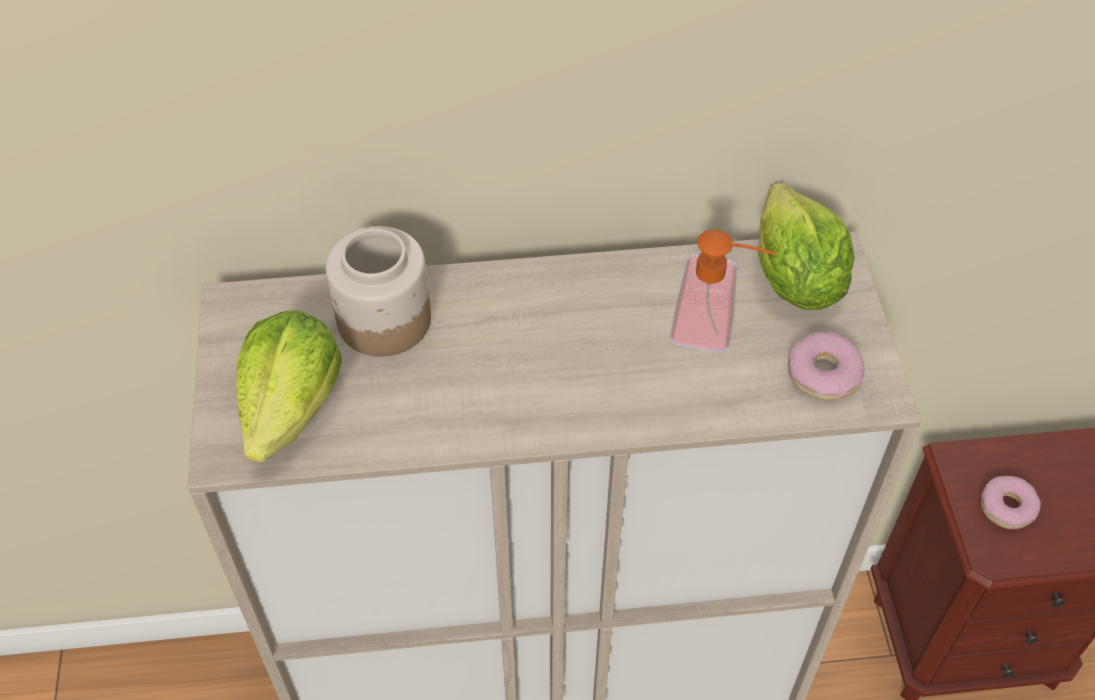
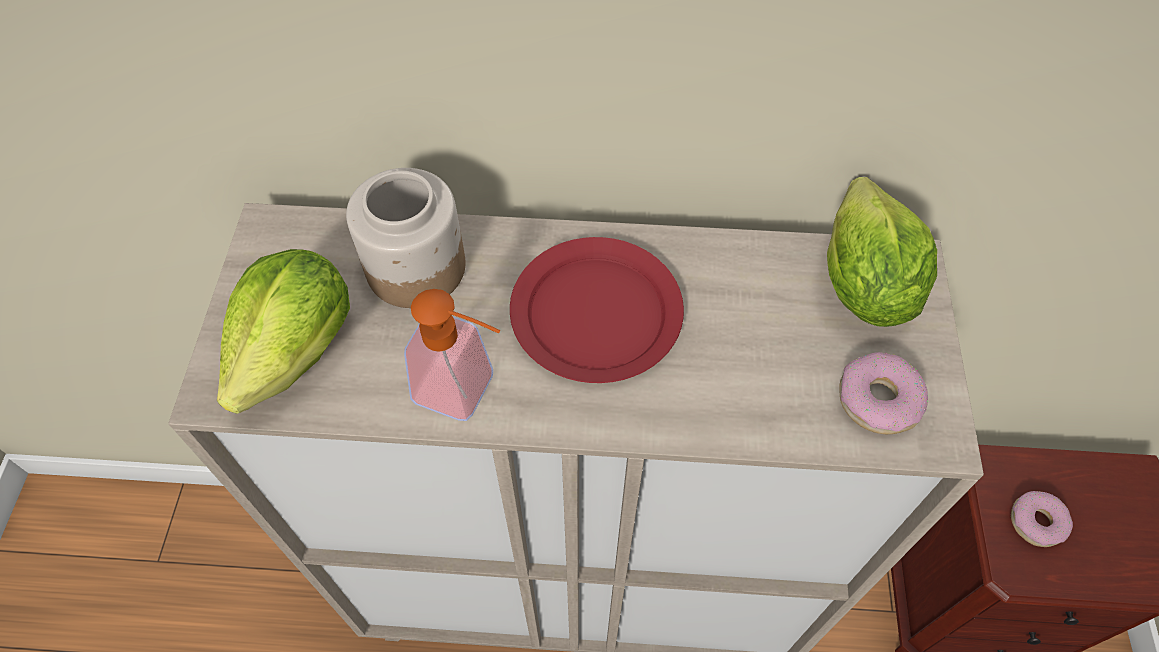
camera: 10 degrees right, 5 degrees up
soap dispenser [670,229,775,352] -> soap dispenser moved to [404,289,500,421]
none -> red plate [510,237,684,383]

